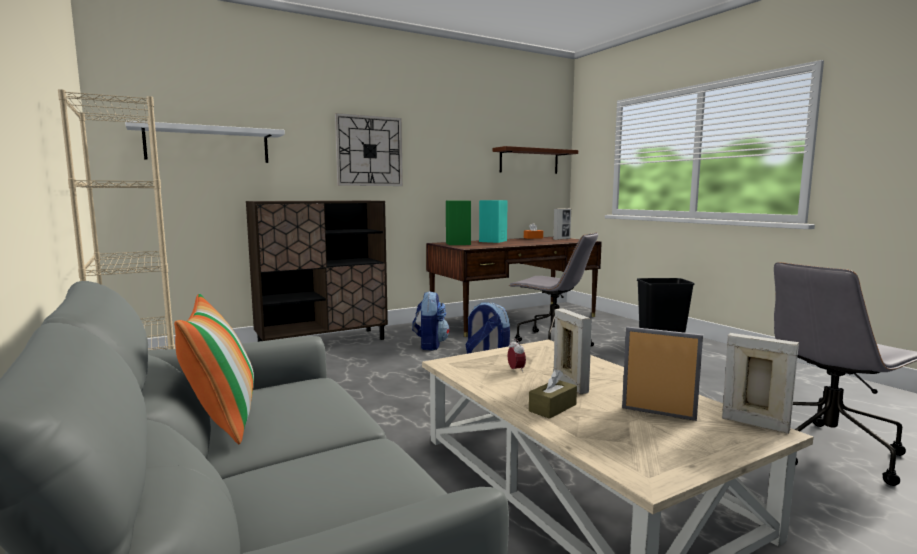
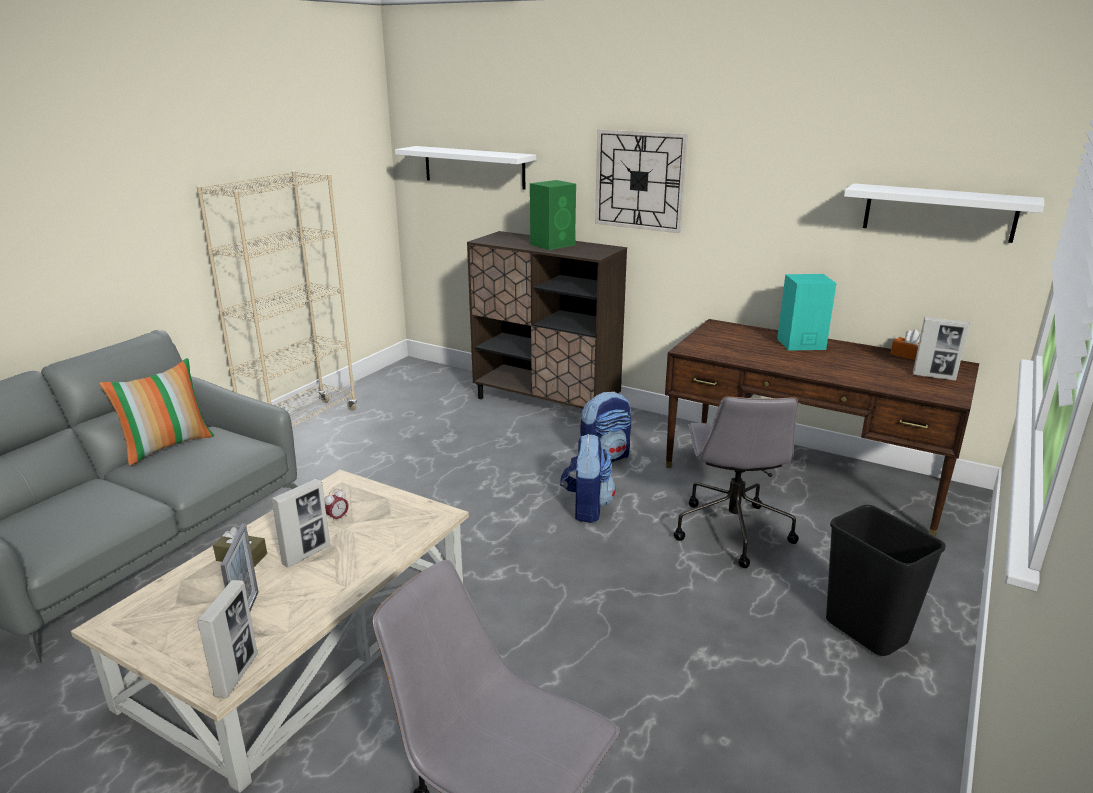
camera: 60 degrees right, 15 degrees up
green speaker [446,201,471,245] -> green speaker moved to [530,180,576,250]
brown shelf [493,146,578,174] -> white shelf [844,183,1044,243]

